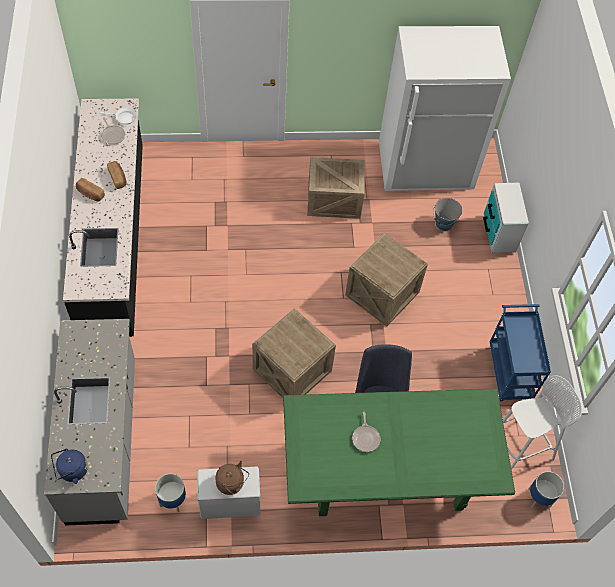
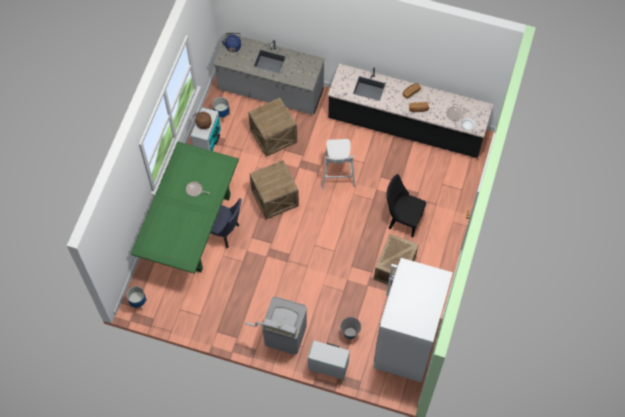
camera: 115 degrees right, 5 degrees up
crate [345,233,428,327] -> crate moved to [248,98,297,157]
blue cart [490,304,551,401] -> none
white stool [503,375,582,470] -> white stool moved to [322,139,356,189]
none -> grey washing machine [246,297,307,355]
none -> black chair [386,174,426,237]

